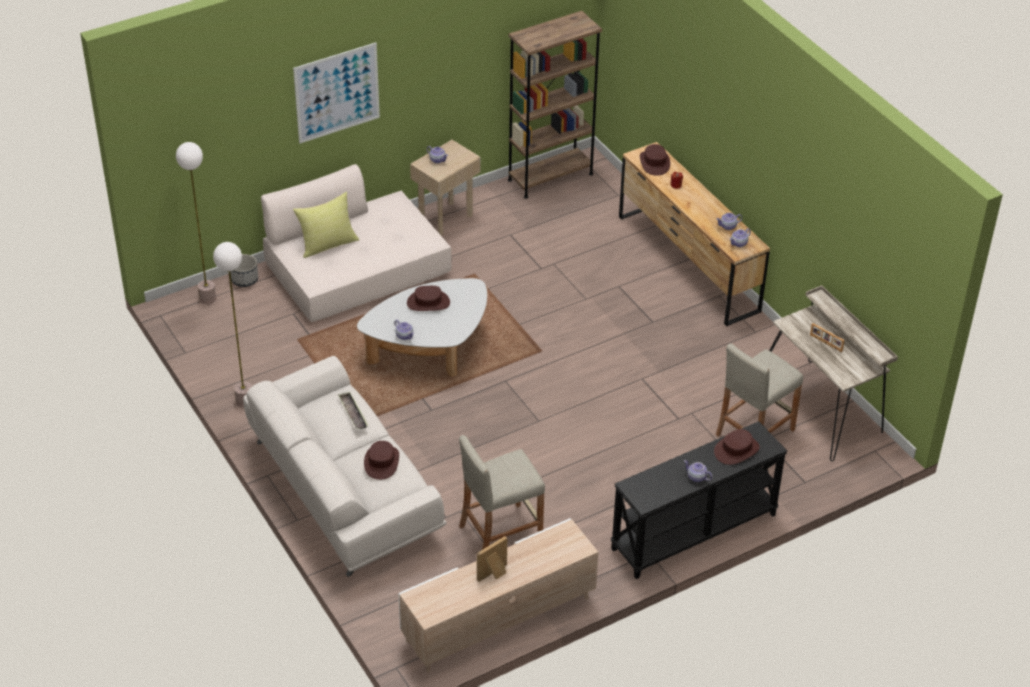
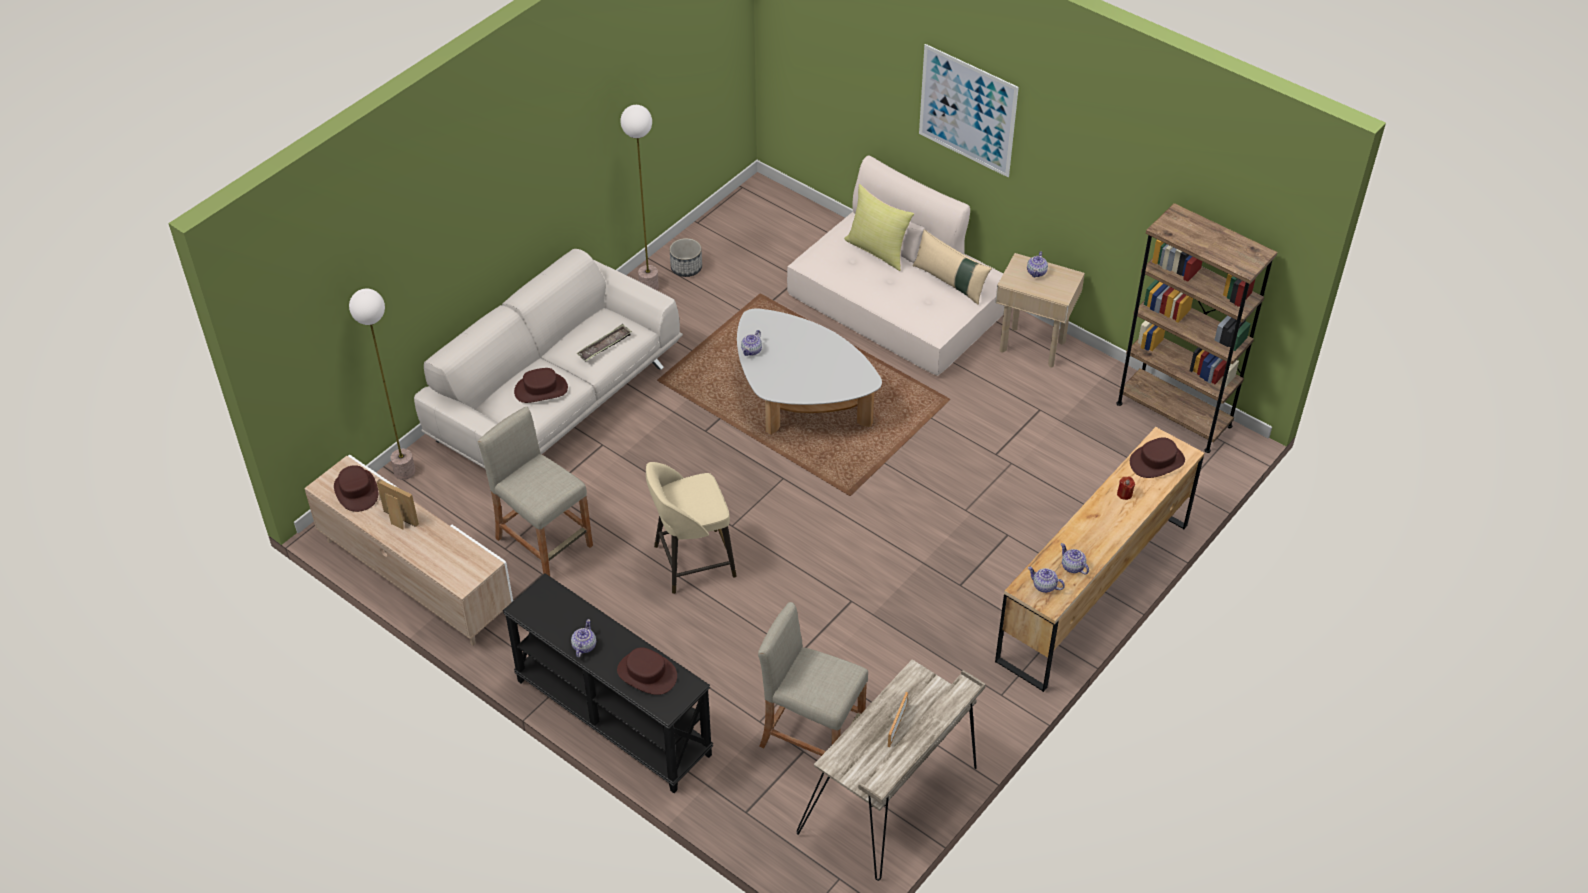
camera: 70 degrees right, 5 degrees up
floor lamp [176,142,216,304] -> floor lamp moved to [349,289,415,480]
planter [230,254,258,287] -> planter moved to [670,238,702,277]
brown hat [407,286,450,311] -> brown hat moved to [334,465,378,512]
none -> beige stool [646,462,737,594]
none -> beige pillow [913,229,992,305]

